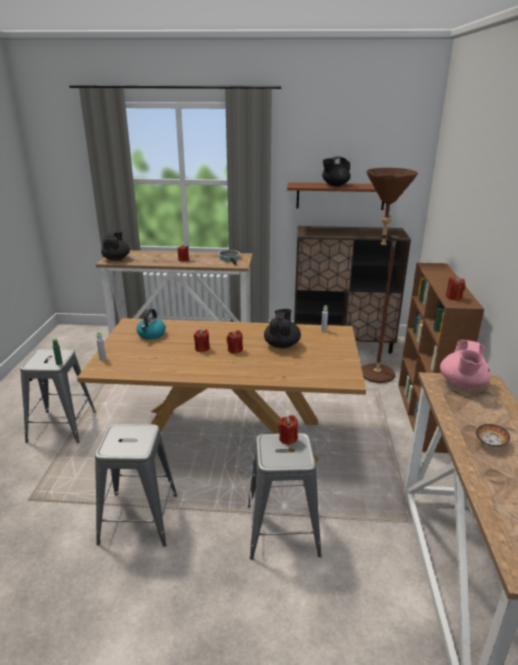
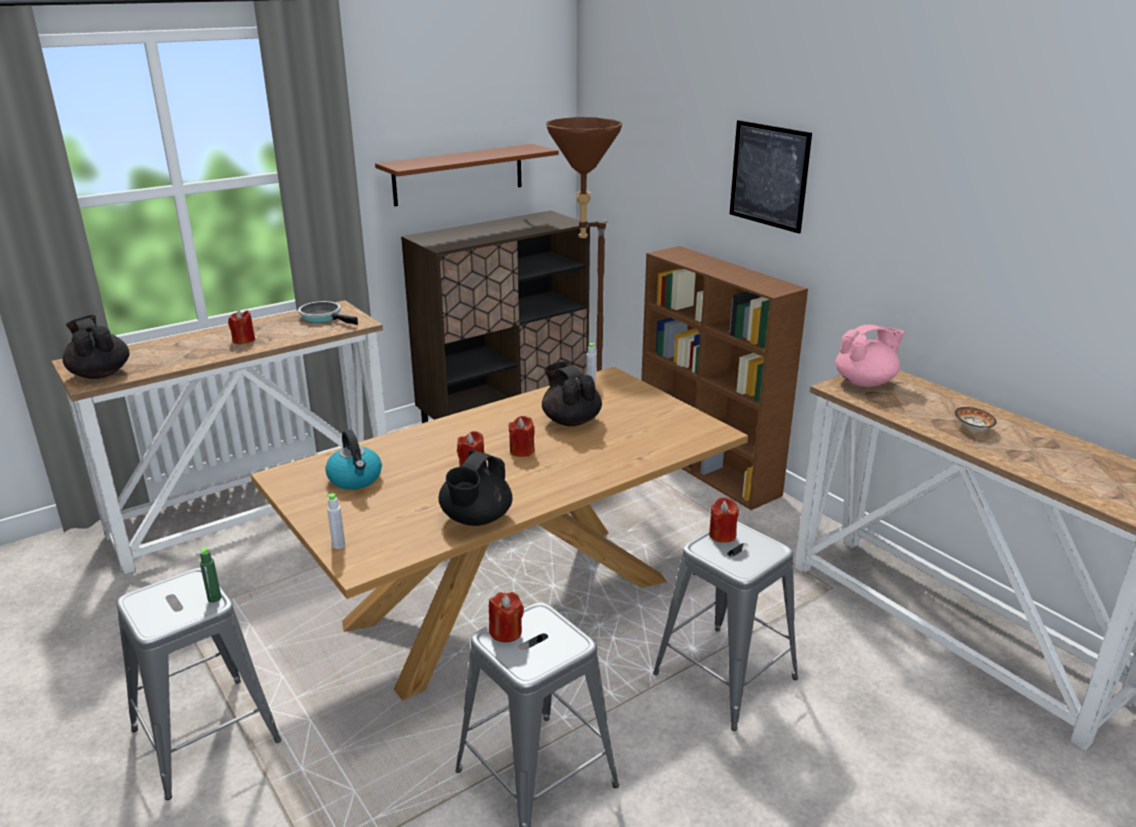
camera: 40 degrees left, 0 degrees up
black teapot [322,156,351,186] -> black teapot moved to [439,450,512,526]
pink teapot [440,340,491,388] -> pink teapot turned 90 degrees counterclockwise [835,325,905,387]
red candle [446,276,466,300] -> red candle moved to [489,592,524,642]
none -> picture [730,120,812,233]

